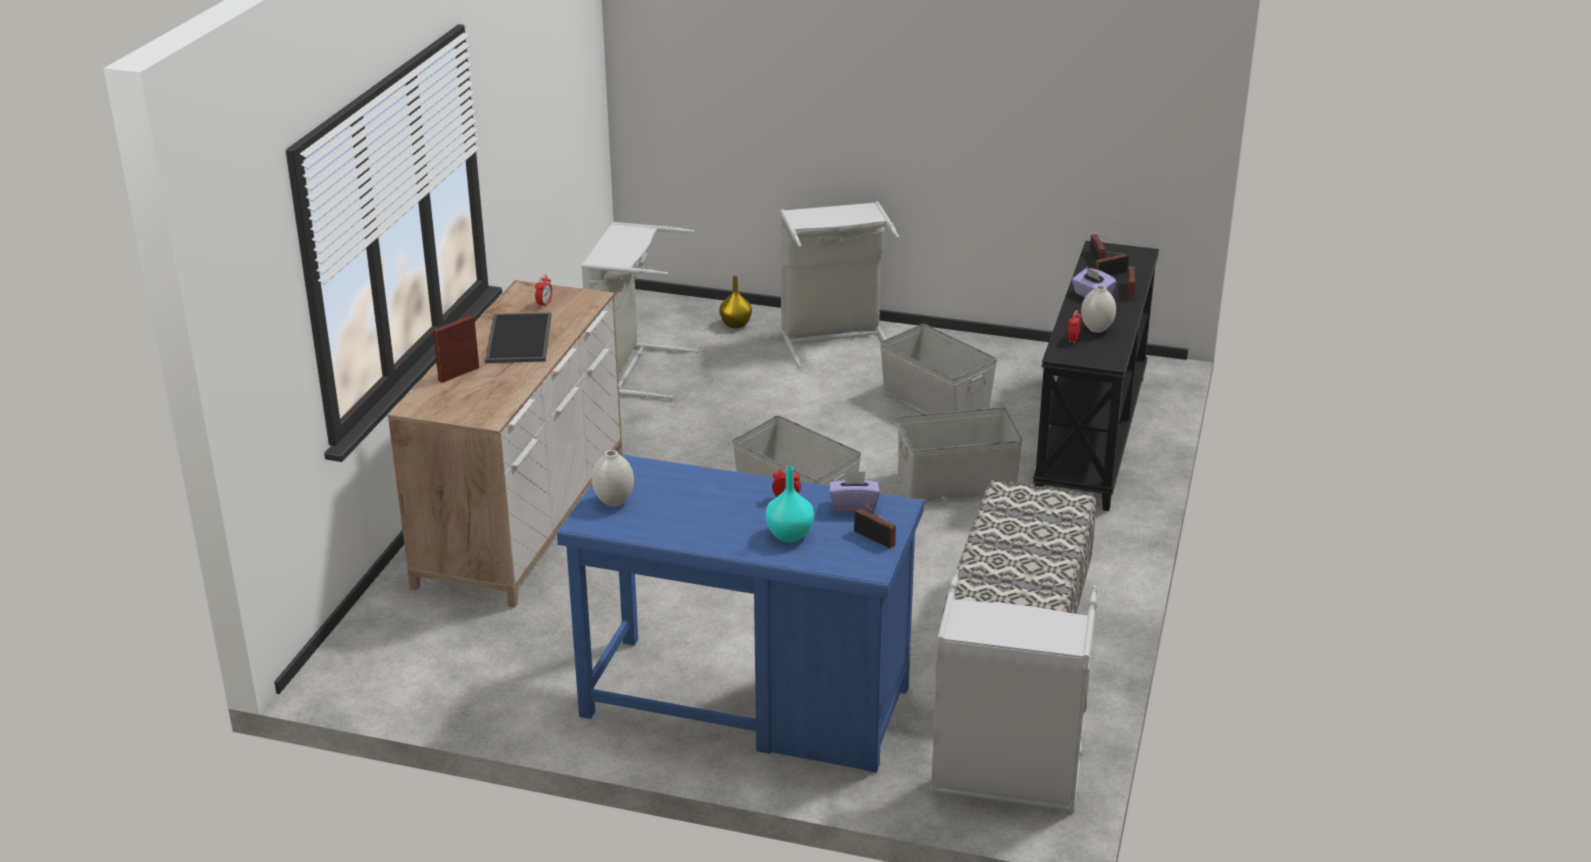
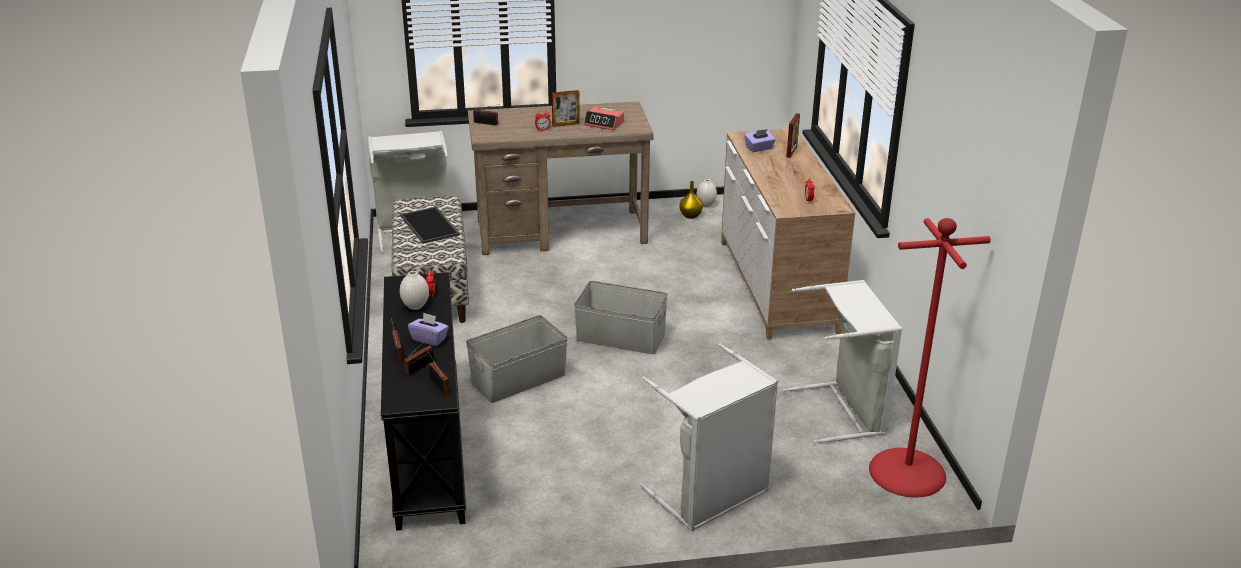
camera: 155 degrees right, 0 degrees up
tray [485,312,551,363] -> tray moved to [400,207,460,244]
blue desk [557,454,924,772] -> brown desk [468,101,654,255]
white vase [592,450,634,506] -> white vase moved to [696,179,717,207]
yellow vase [719,276,752,328] -> yellow vase moved to [679,181,703,219]
turquoise vase [765,466,814,542] -> none
purple tissue box [830,471,880,513] -> purple tissue box moved to [744,129,776,152]
grey storage box [880,324,997,414] -> none
none -> picture frame [552,90,580,127]
none -> alarm clock [584,106,624,130]
none -> red clothes rack [869,218,991,498]

